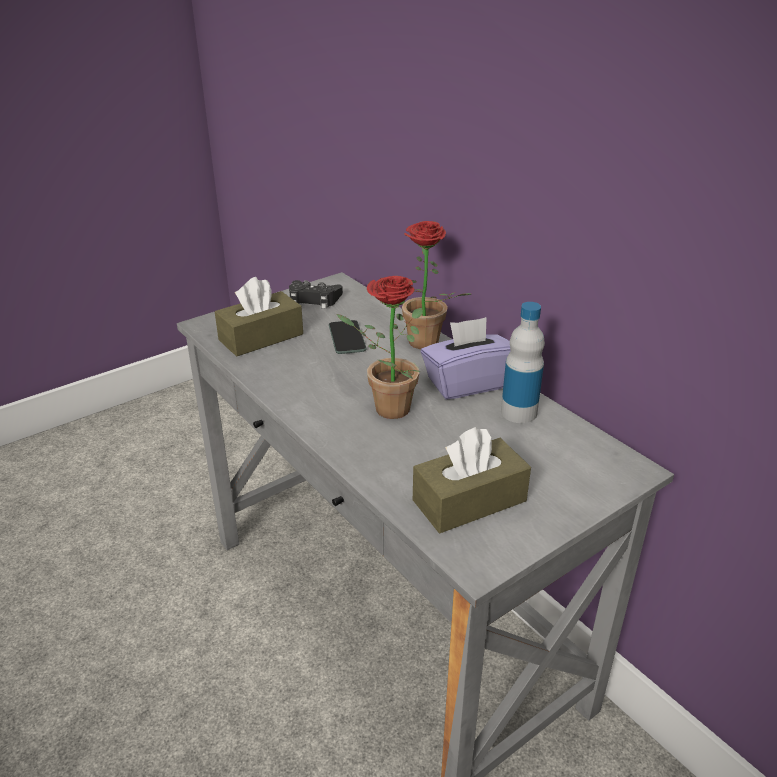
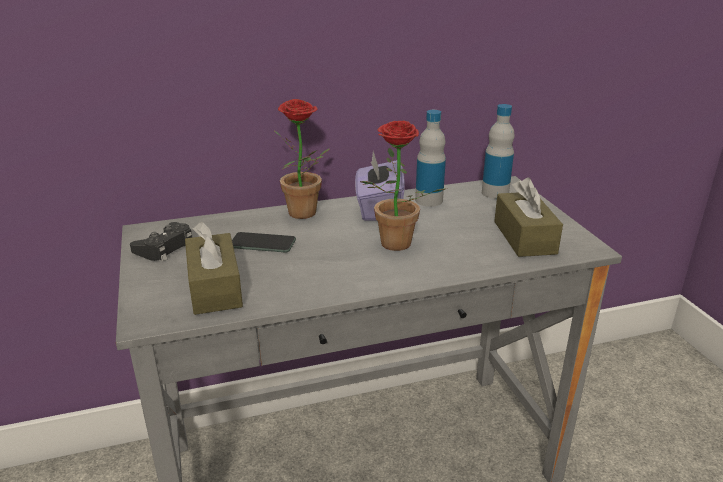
camera: 70 degrees left, 5 degrees down
none -> bottle [482,104,515,199]

